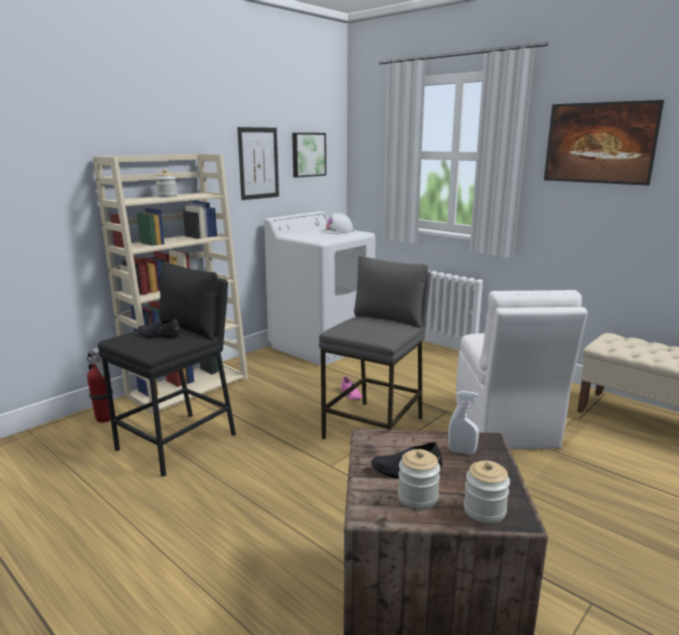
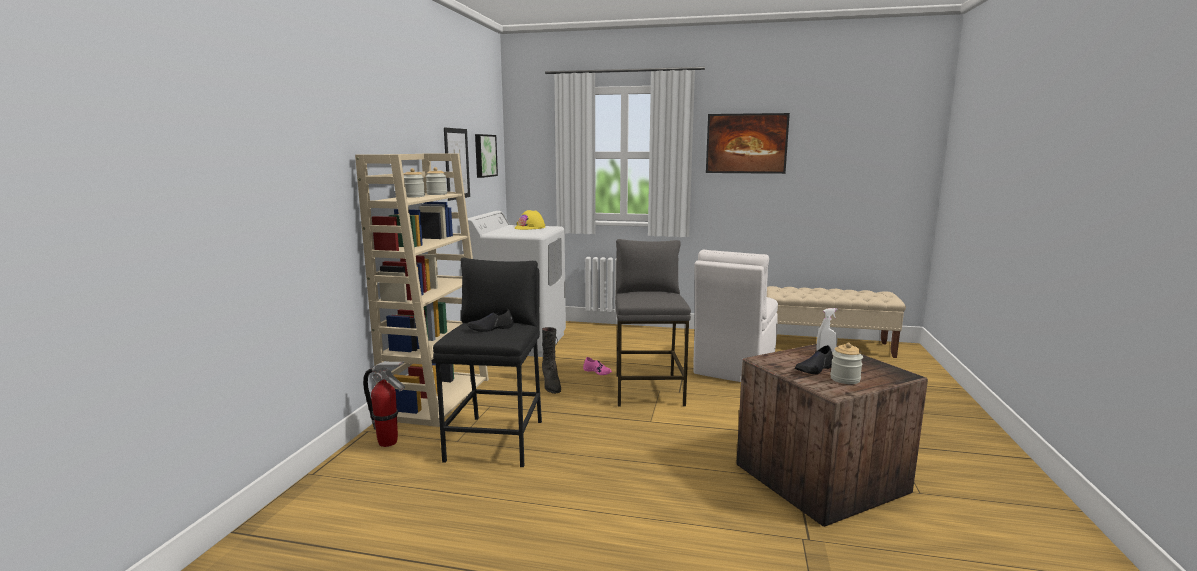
camera: 30 degrees left, 5 degrees down
white hard hat [322,213,354,234] -> yellow hard hat [515,210,545,230]
white chair [456,290,588,450] -> white chair turned 60 degrees clockwise [694,250,778,382]
jar [464,461,510,524] -> jar moved to [426,167,447,195]
none -> black boot [542,327,561,394]

